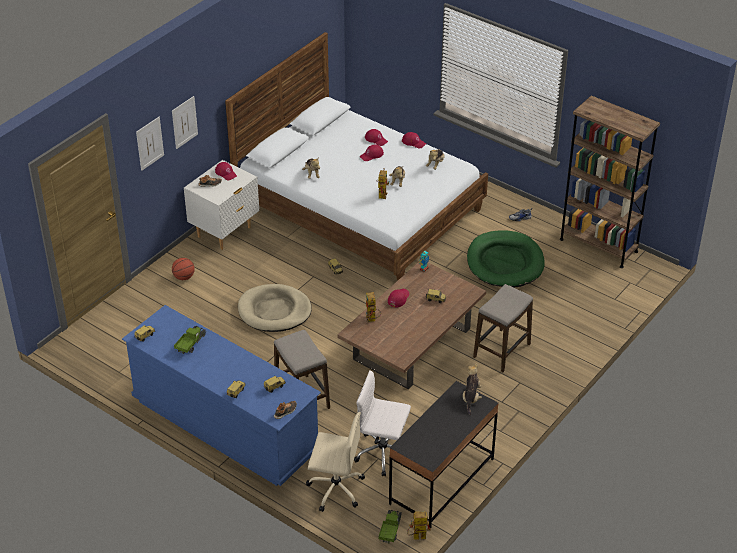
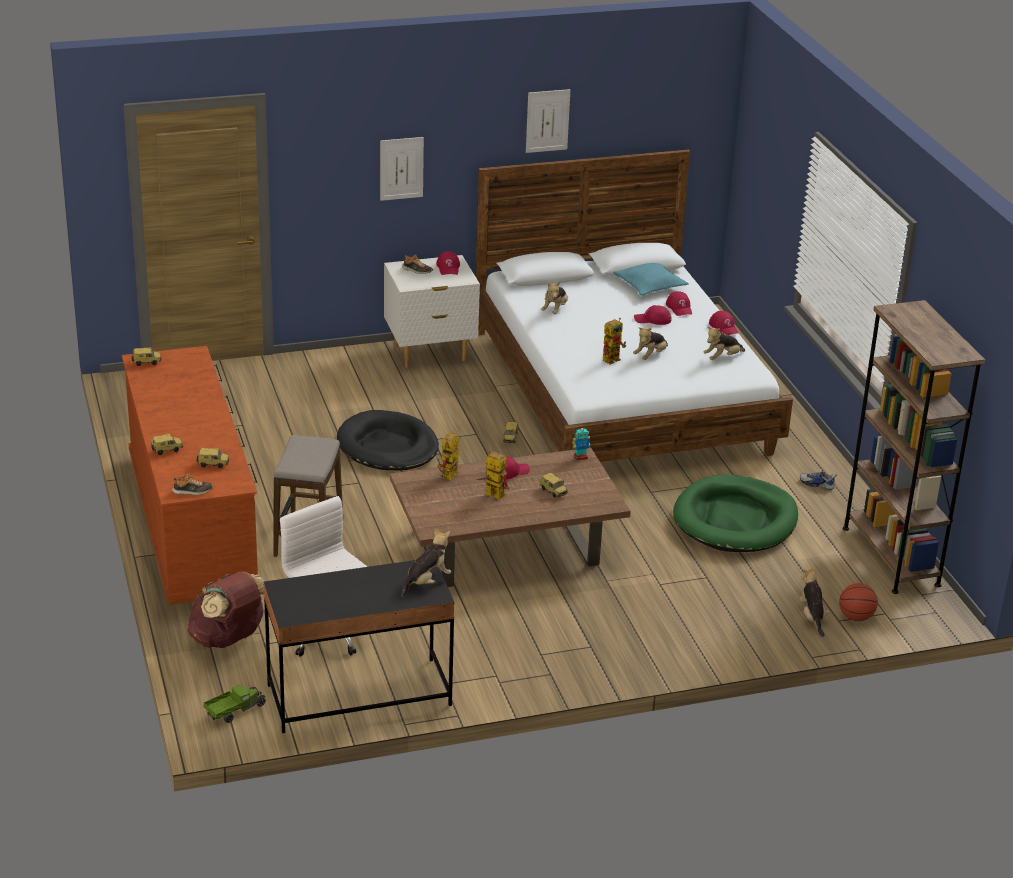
camera: 35 degrees right, 10 degrees down
blue dresser [122,305,321,486] -> brown dresser [122,346,258,605]
picture [136,117,164,171] -> picture moved to [526,89,570,153]
basketball [172,258,195,280] -> basketball moved to [839,583,878,621]
toy truck [174,326,206,354] -> none
beige dog bed [238,284,312,332] -> black dog bed [337,410,439,471]
beige office chair [306,412,365,512] -> brown backpack [187,572,265,648]
toy robot [407,511,431,540] -> toy robot moved to [476,450,510,500]
stool [473,284,533,372] -> none
none -> turquoise pillow [613,263,689,296]
none -> plush toy [800,565,830,637]

